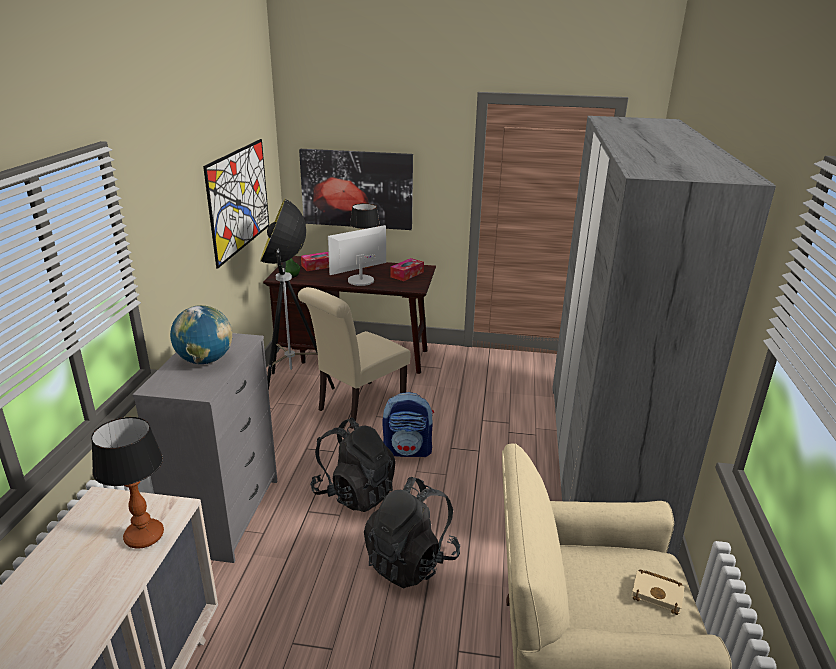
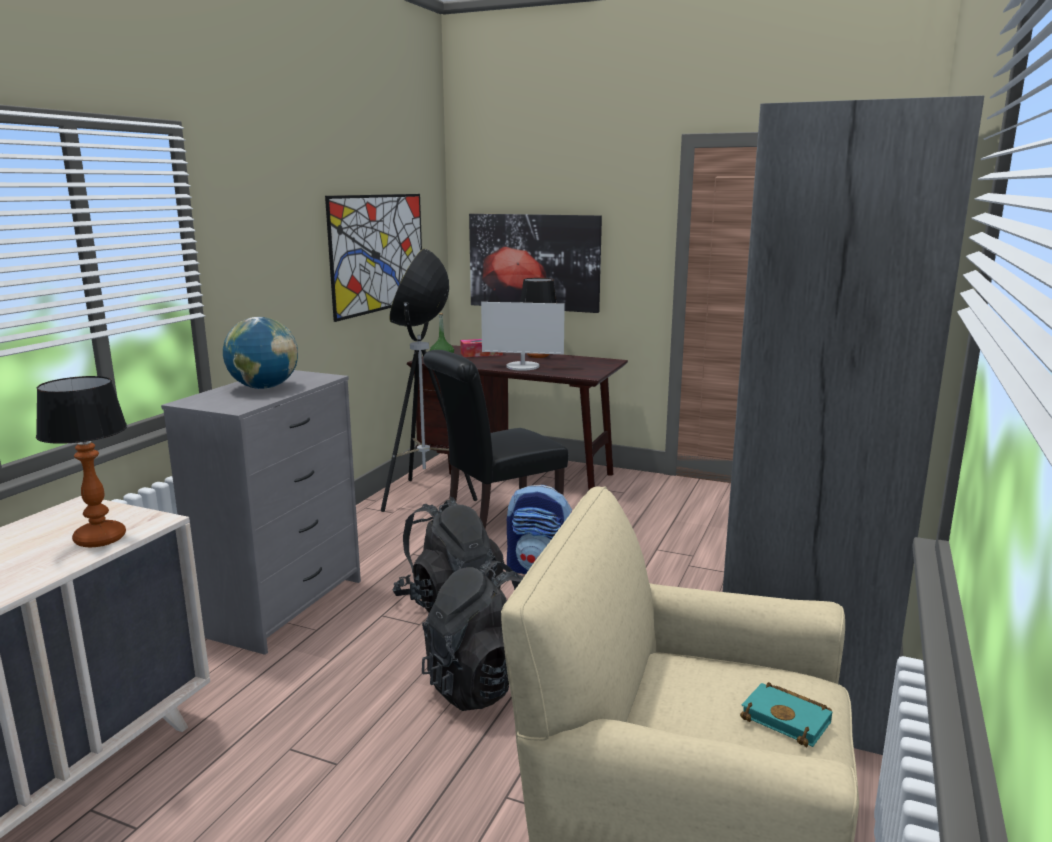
camera: 15 degrees right, 10 degrees down
beige chair [298,287,410,429] -> black chair [423,350,568,529]
monitor [328,225,386,286] -> monitor turned 150 degrees counterclockwise [481,302,565,371]
tissue box [390,258,424,281] -> none
beige book [631,569,684,615] -> turquoise book [740,683,832,747]

